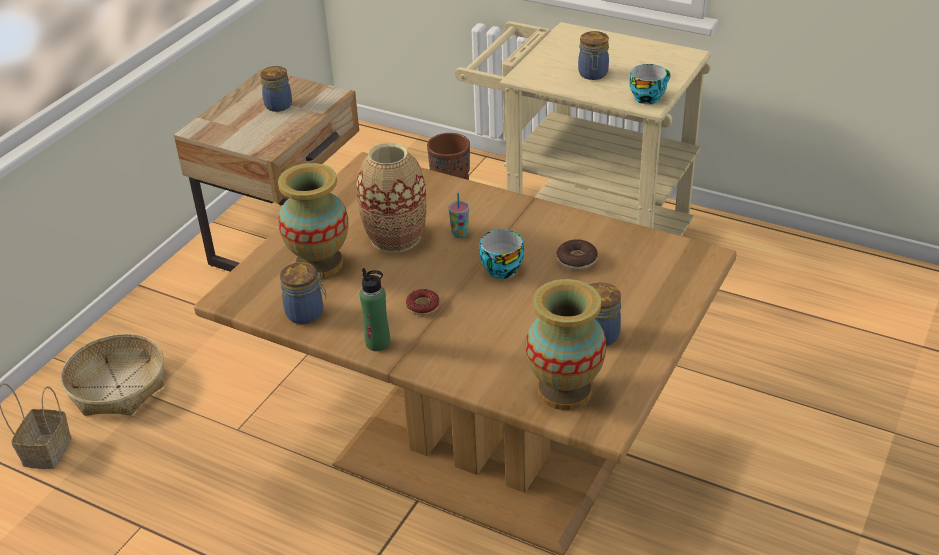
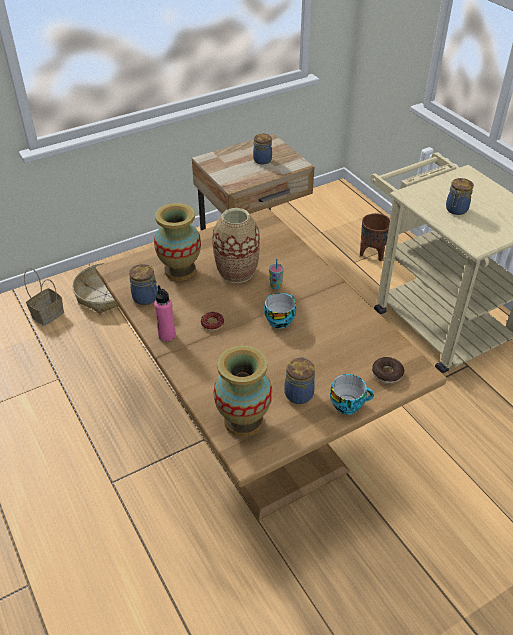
camera: 30 degrees right, 5 degrees up
green bottle [360,268,390,351] -> pink bottle [154,285,175,341]
donut [556,239,598,270] -> donut moved to [372,357,404,384]
cup [630,64,670,104] -> cup moved to [330,374,374,415]

